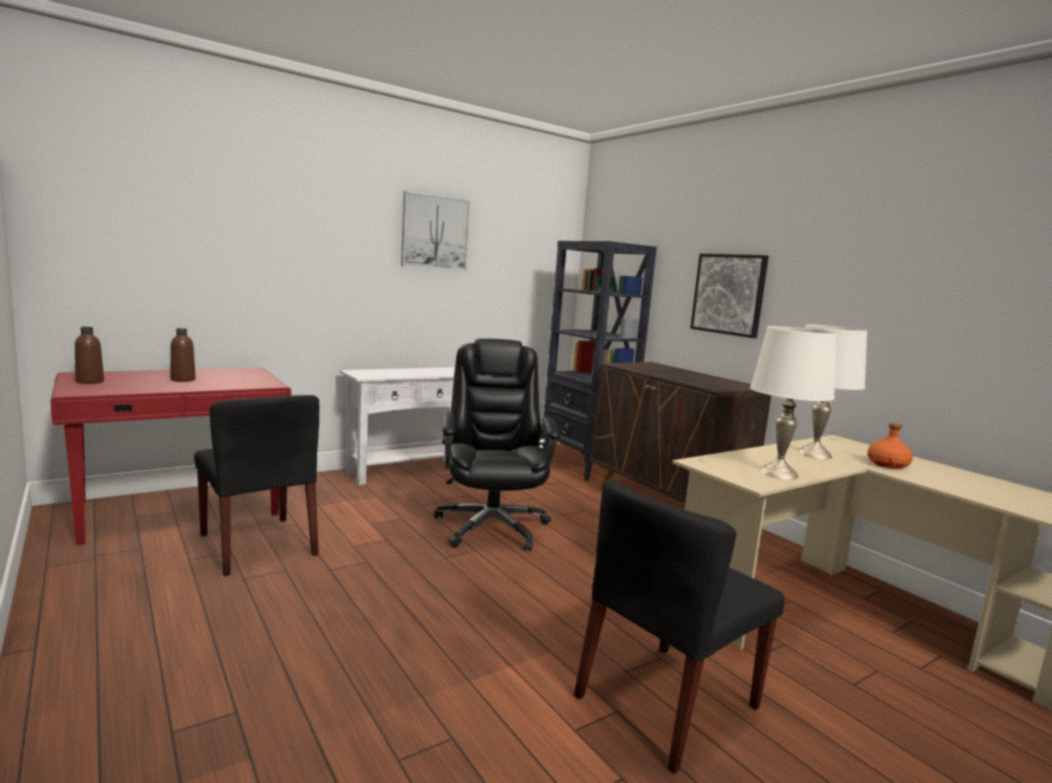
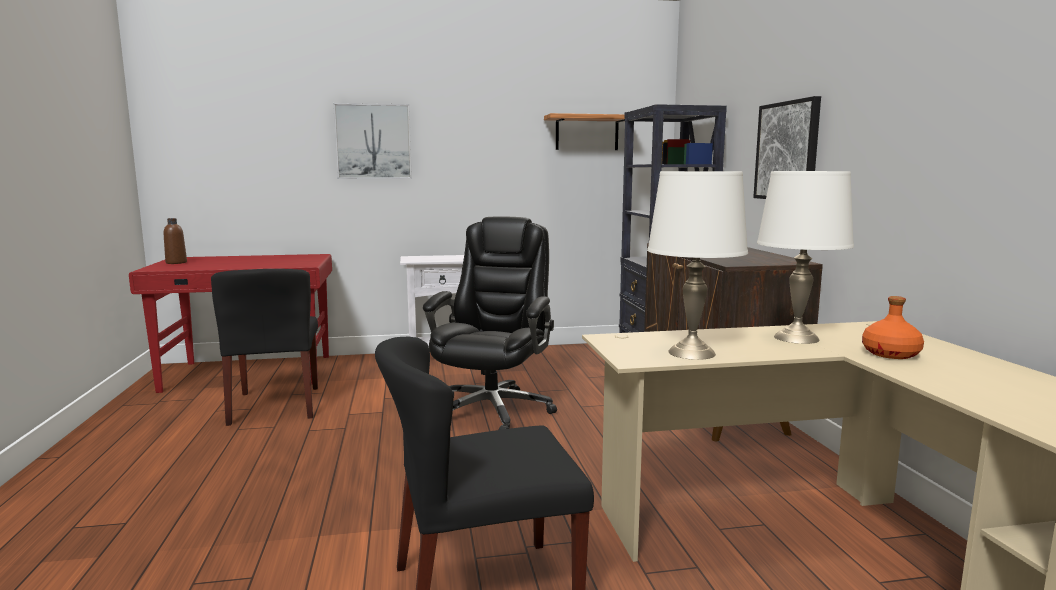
camera: 25 degrees right, 0 degrees up
brown bottle [170,328,196,382] -> none
picture [401,191,471,271] -> picture moved to [333,103,412,179]
none -> shelf [544,113,625,150]

